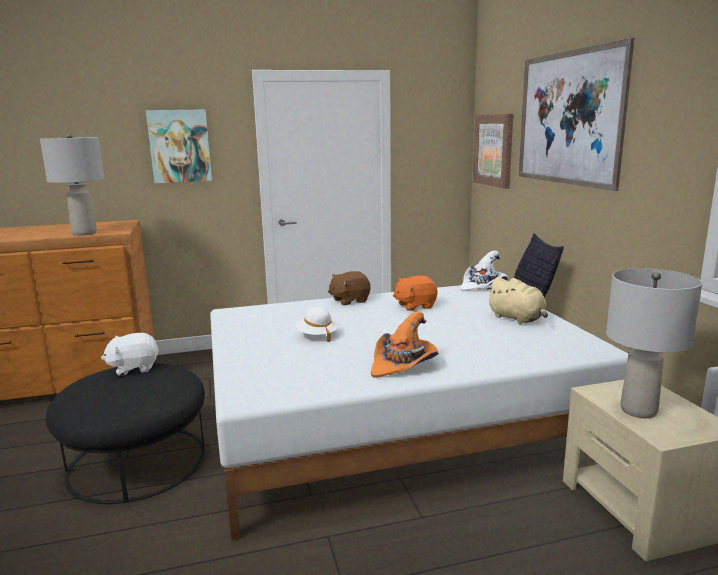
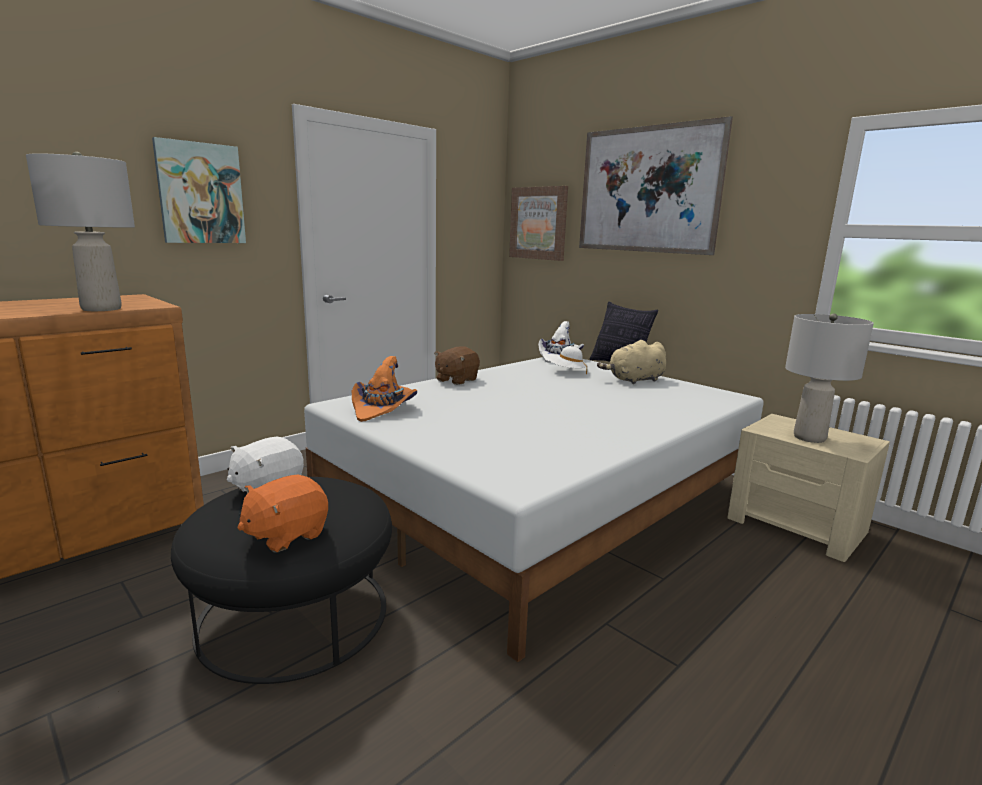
camera: 30 degrees left, 0 degrees up
white hat [295,307,339,342] -> white hat moved to [550,346,587,374]
orange hat [371,311,439,378] -> orange hat moved to [352,356,417,422]
orange plush toy [393,275,438,311] -> orange plush toy moved to [237,475,328,552]
beige plush toy [486,277,548,324] -> beige plush toy turned 135 degrees clockwise [597,340,666,384]

